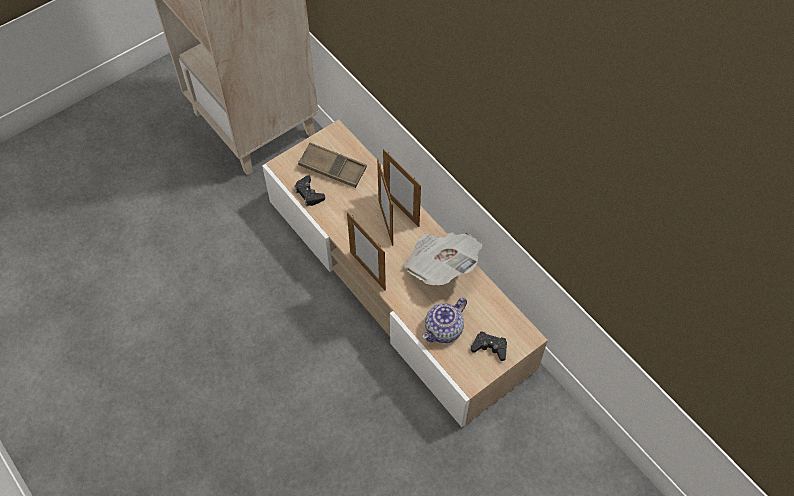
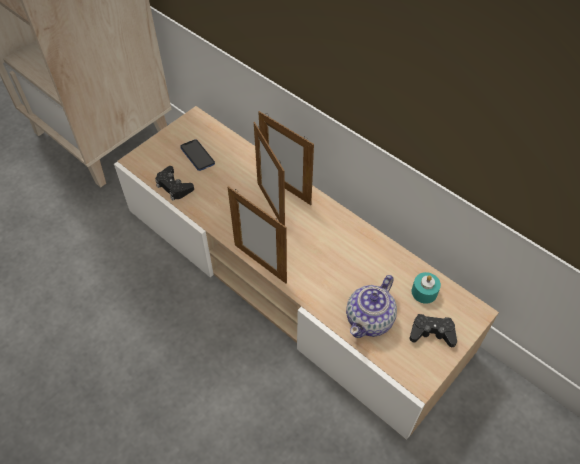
camera: 10 degrees left, 5 degrees down
brown tray [298,142,367,188] -> phone [180,140,215,171]
newspaper [403,232,483,285] -> none
none -> turquoise candle [412,272,441,304]

